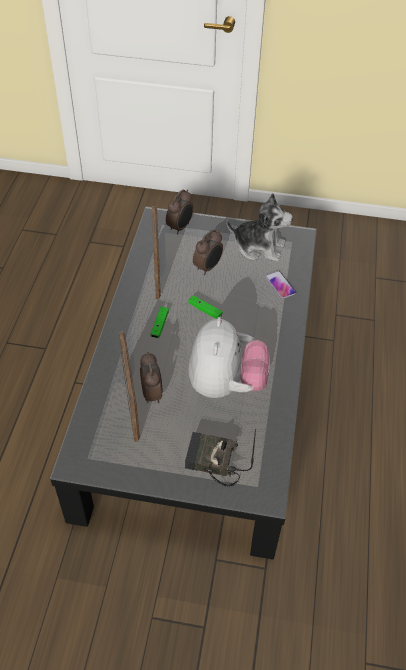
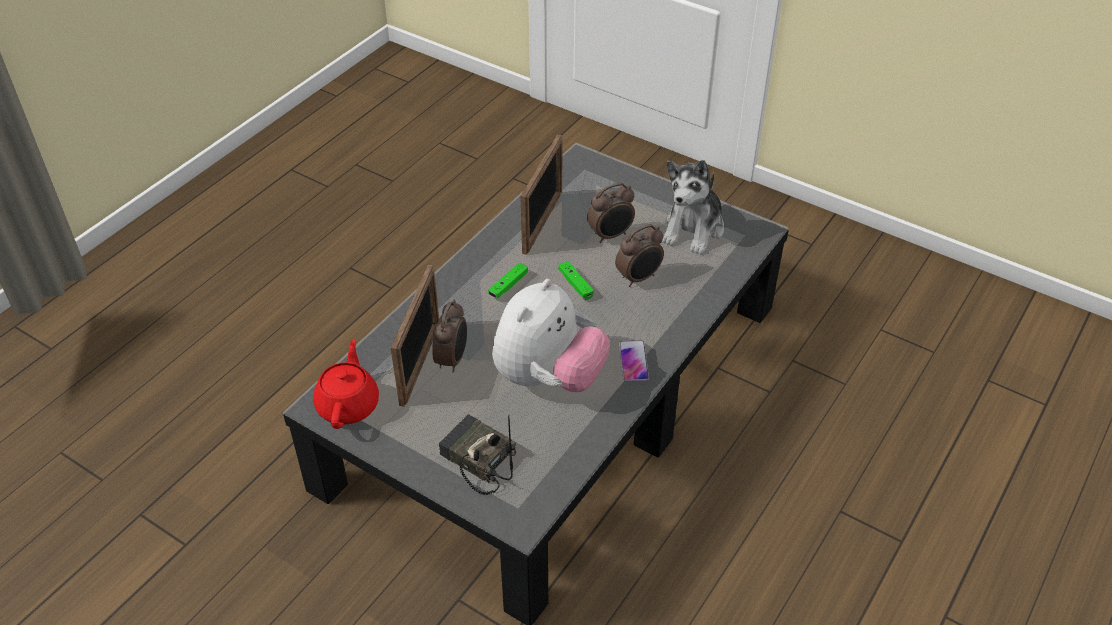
camera: 25 degrees right, 5 degrees down
alarm clock [166,190,193,235] -> alarm clock moved to [615,224,664,287]
plush toy [227,193,293,262] -> plush toy turned 75 degrees clockwise [662,160,724,254]
phone [265,271,296,299] -> phone moved to [619,340,649,381]
none -> red teapot [313,339,379,429]

